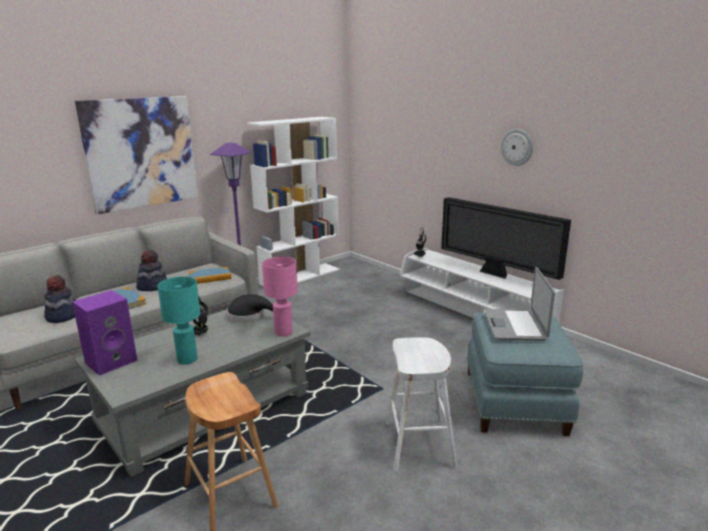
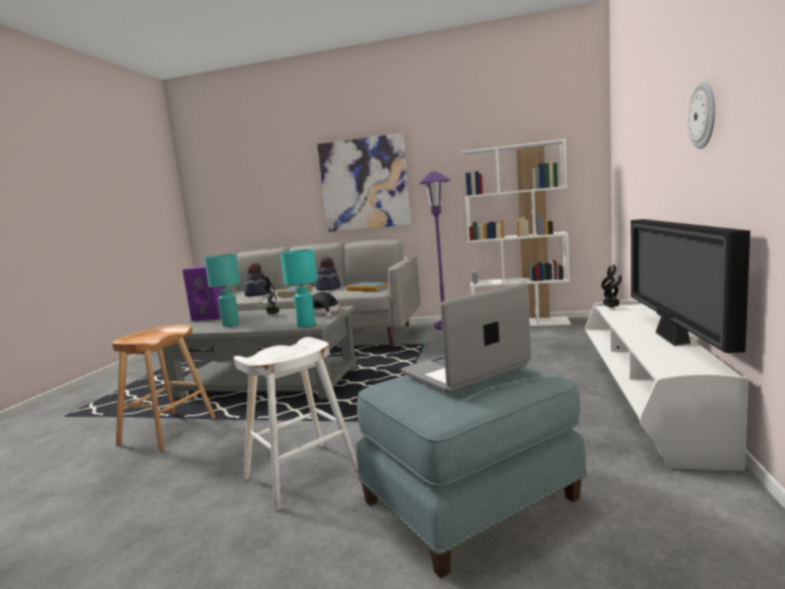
camera: 55 degrees right, 10 degrees down
pink table lamp [262,257,298,337] -> turquoise table lamp [280,249,317,328]

